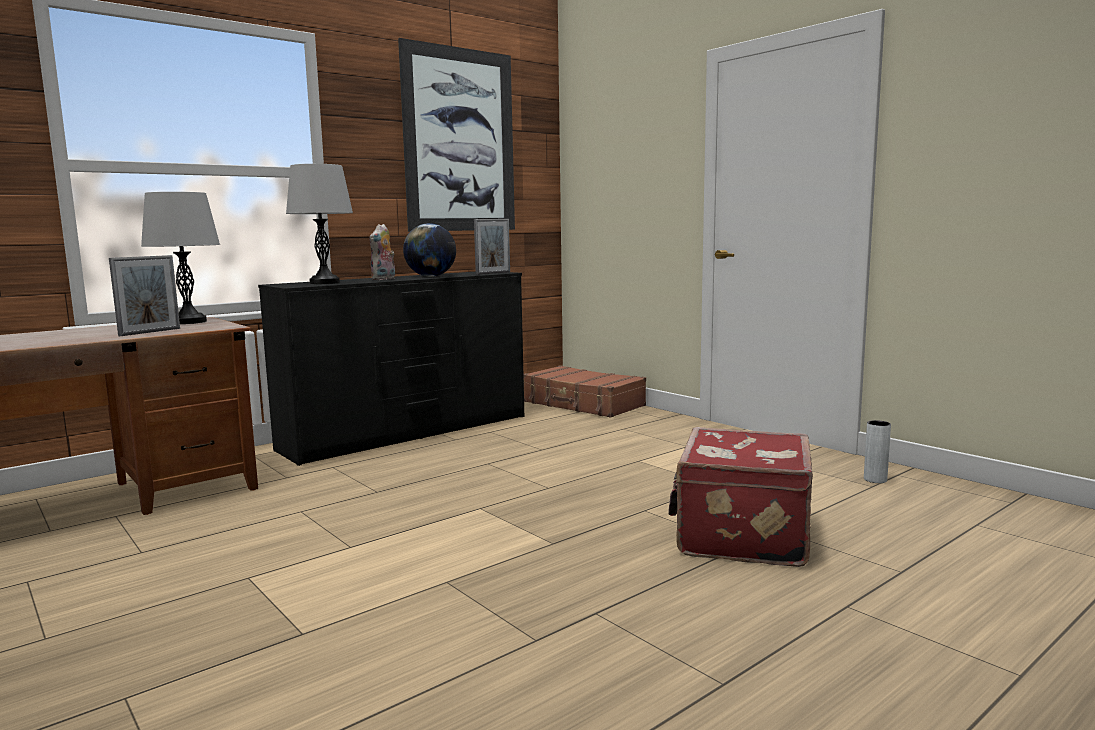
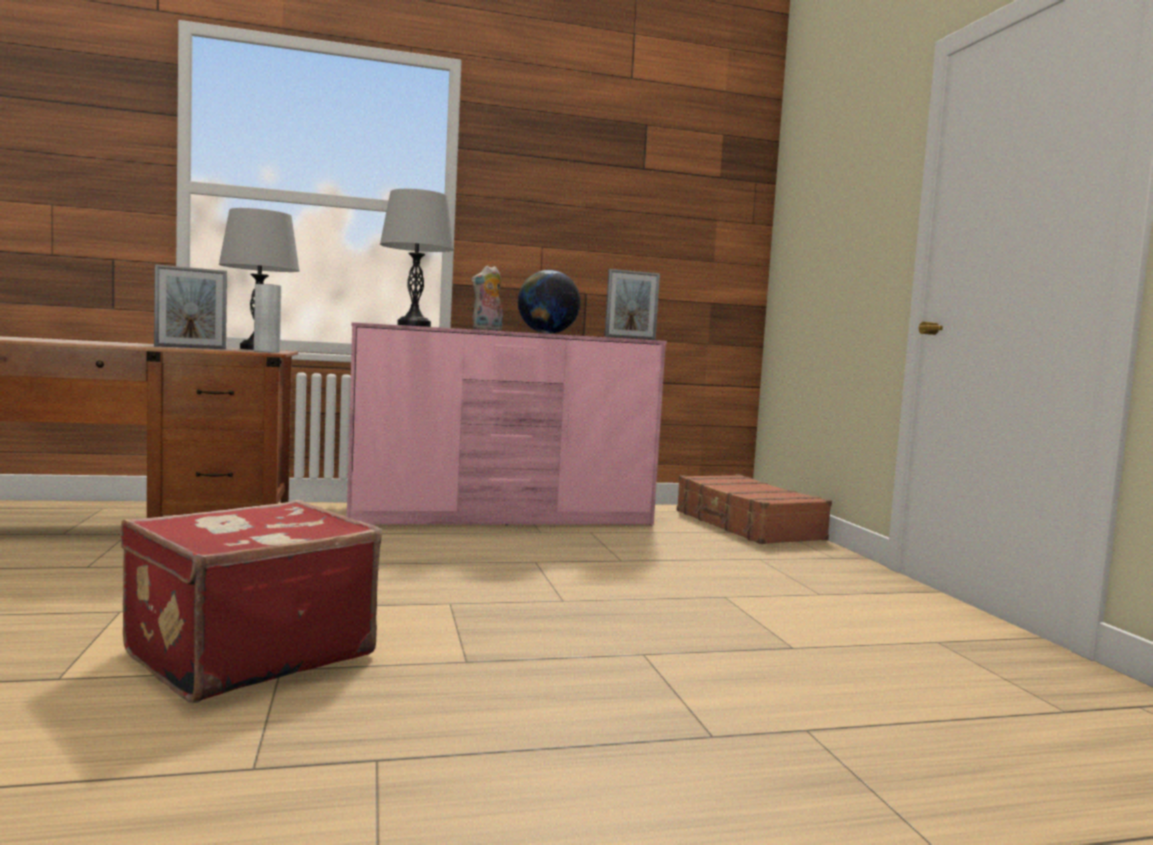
camera: 25 degrees right, 5 degrees down
black dresser [258,272,524,466] -> pink dresser [347,322,667,525]
picture [398,38,515,232] -> none
red suitcase [668,427,813,567] -> red suitcase moved to [121,500,382,703]
grey vase [864,420,891,483] -> grey vase moved to [254,284,281,353]

